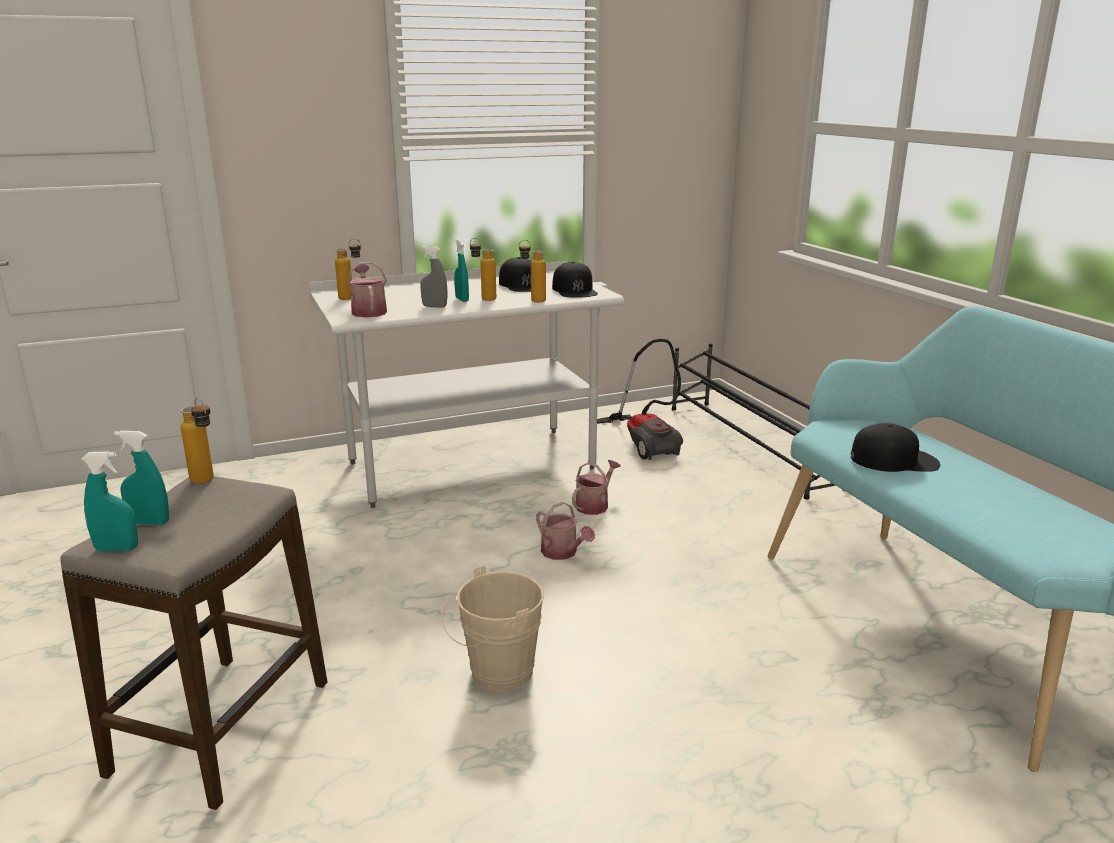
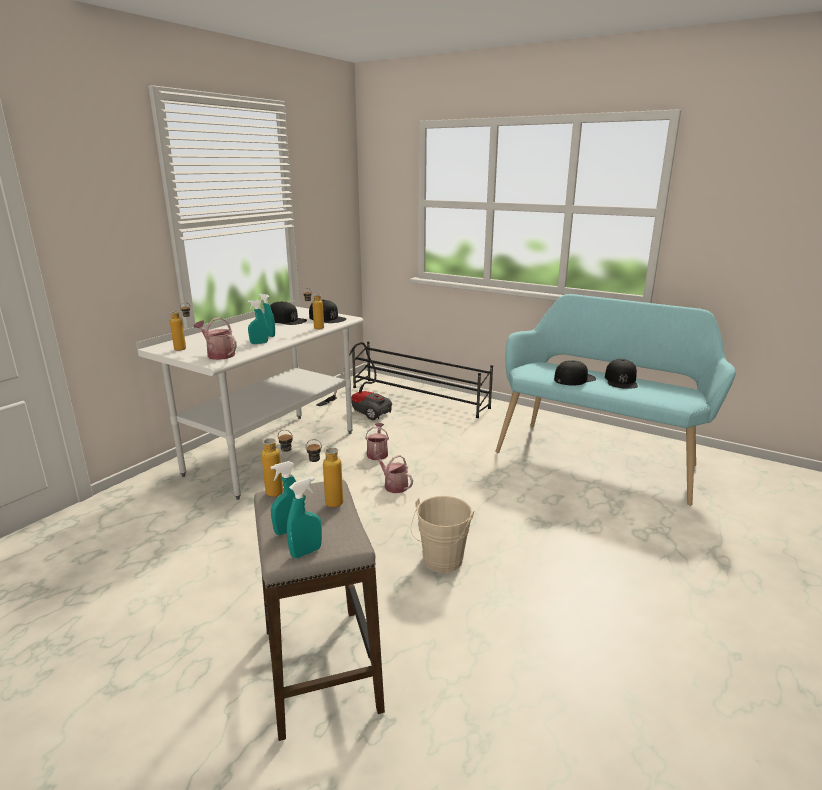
camera: 35 degrees left, 0 degrees up
grey spray bottle [420,246,447,308] -> turquoise spray bottle [248,300,268,344]
bottle [470,238,496,301] -> bottle moved to [305,439,343,507]
watering can [536,502,595,560] -> watering can turned 150 degrees counterclockwise [373,453,413,493]
none -> black cap [605,359,638,389]

